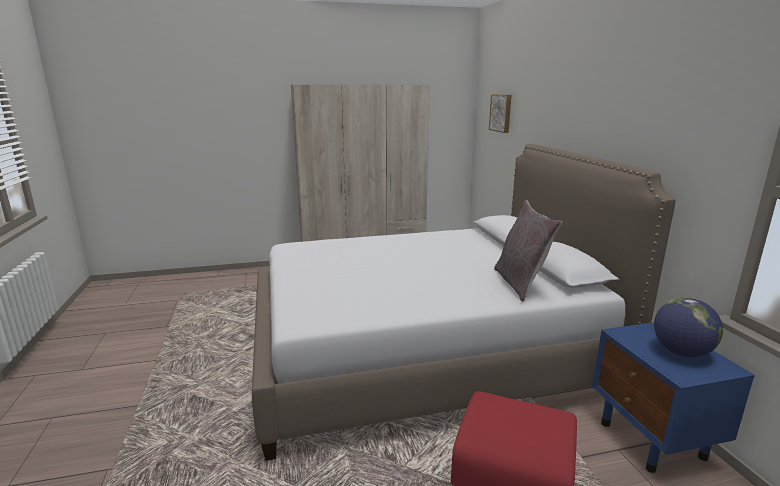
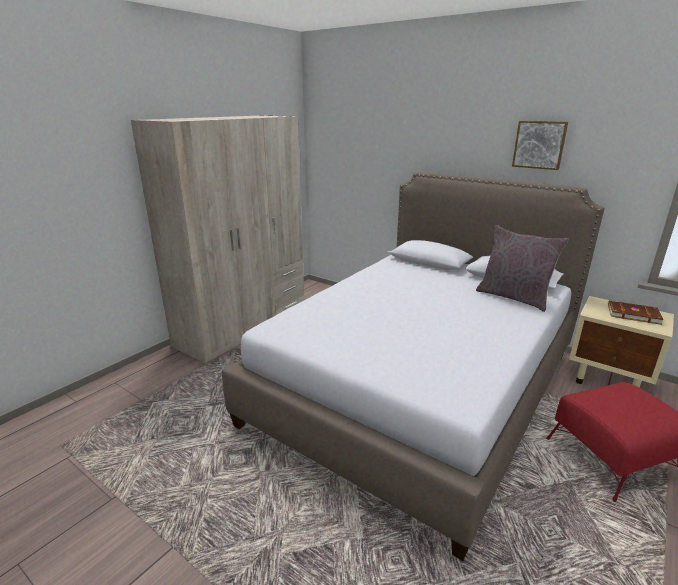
camera: 40 degrees left, 5 degrees up
picture [489,94,512,133] -> picture moved to [512,121,568,170]
blue nightstand [592,322,755,473] -> beige nightstand [569,296,674,388]
globe [654,298,723,357] -> brown book [608,301,664,325]

